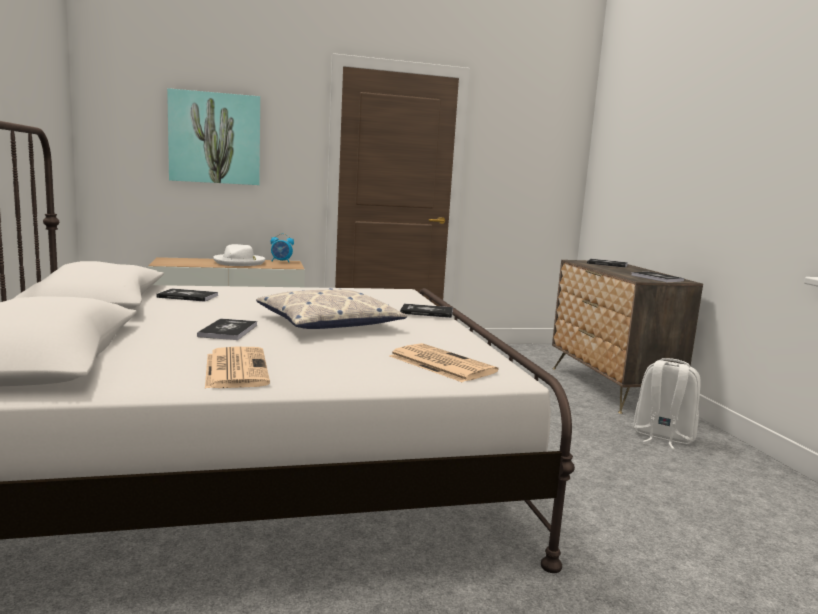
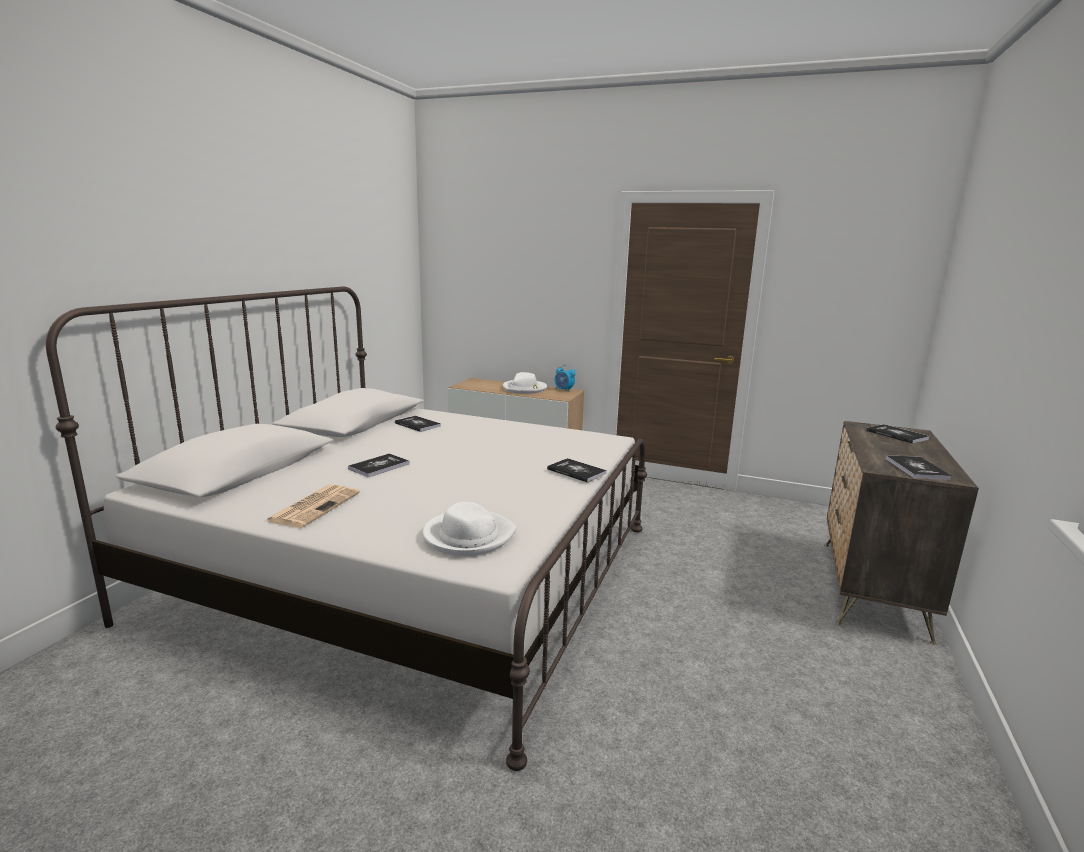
camera: 35 degrees right, 5 degrees up
picture [167,88,260,185] -> none
pillow [256,288,407,329] -> none
newspaper [389,343,498,382] -> white hat [422,502,517,556]
white backpack [633,358,701,449] -> none

